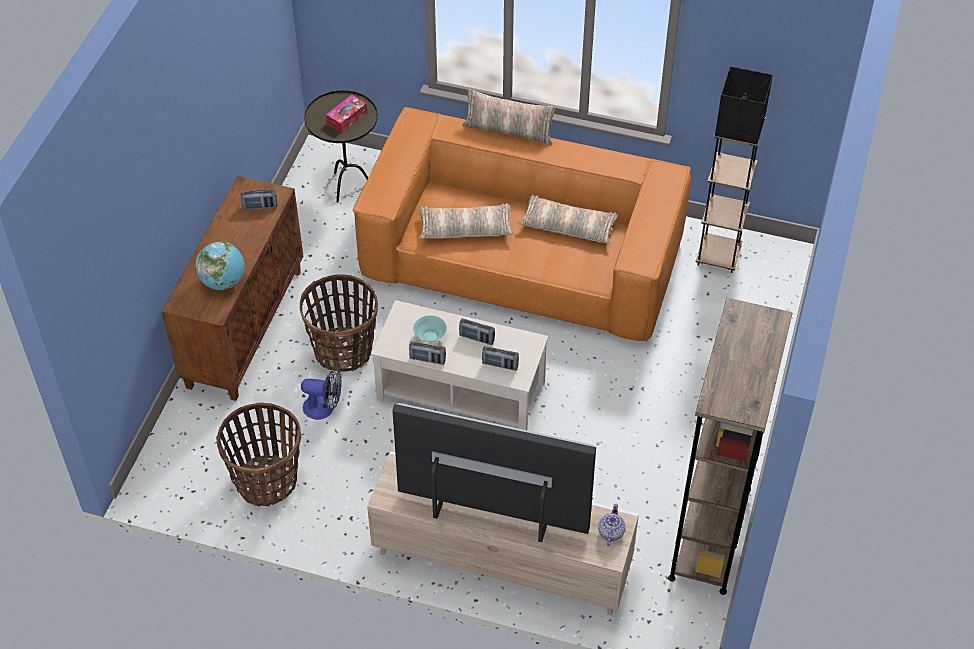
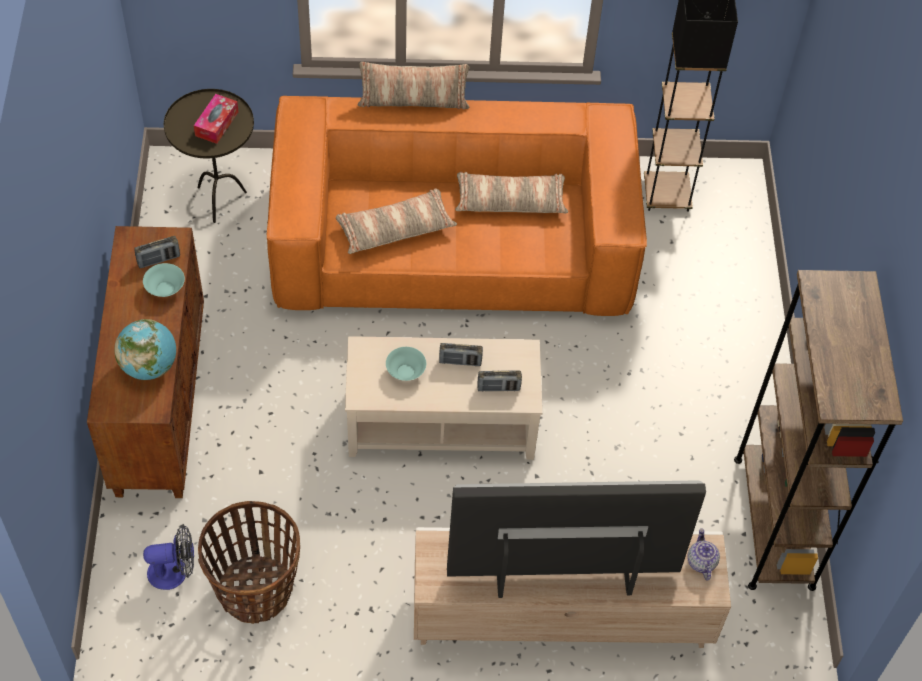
camera: 20 degrees left, 5 degrees up
basket [299,274,378,372] -> none
fan [301,369,342,420] -> fan moved to [143,525,194,590]
radio [409,341,446,365] -> none
none -> turquoise bowl [143,263,185,297]

